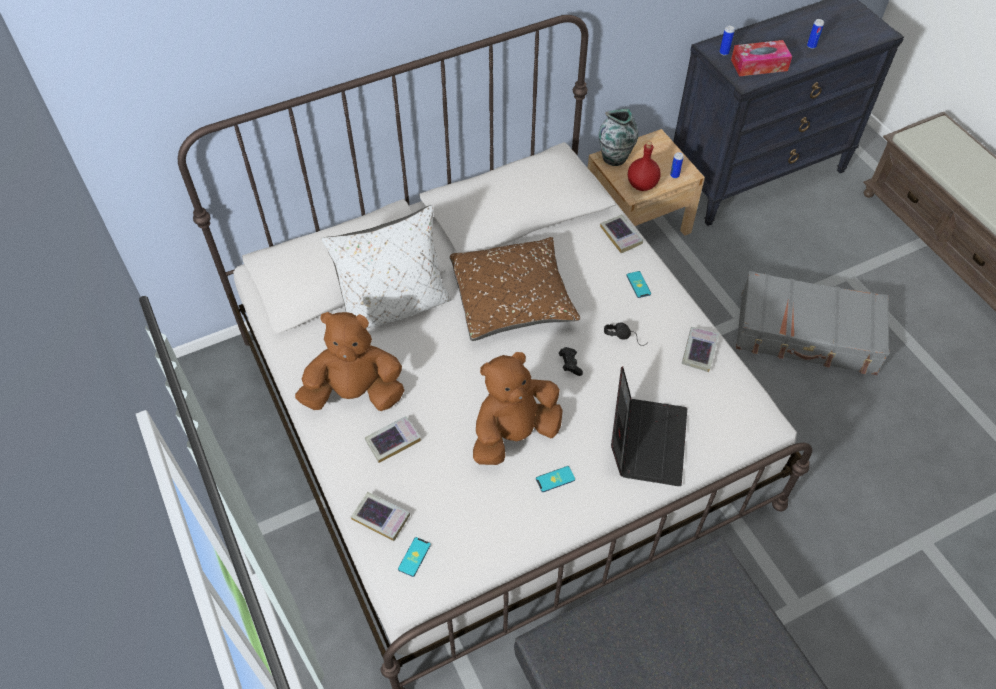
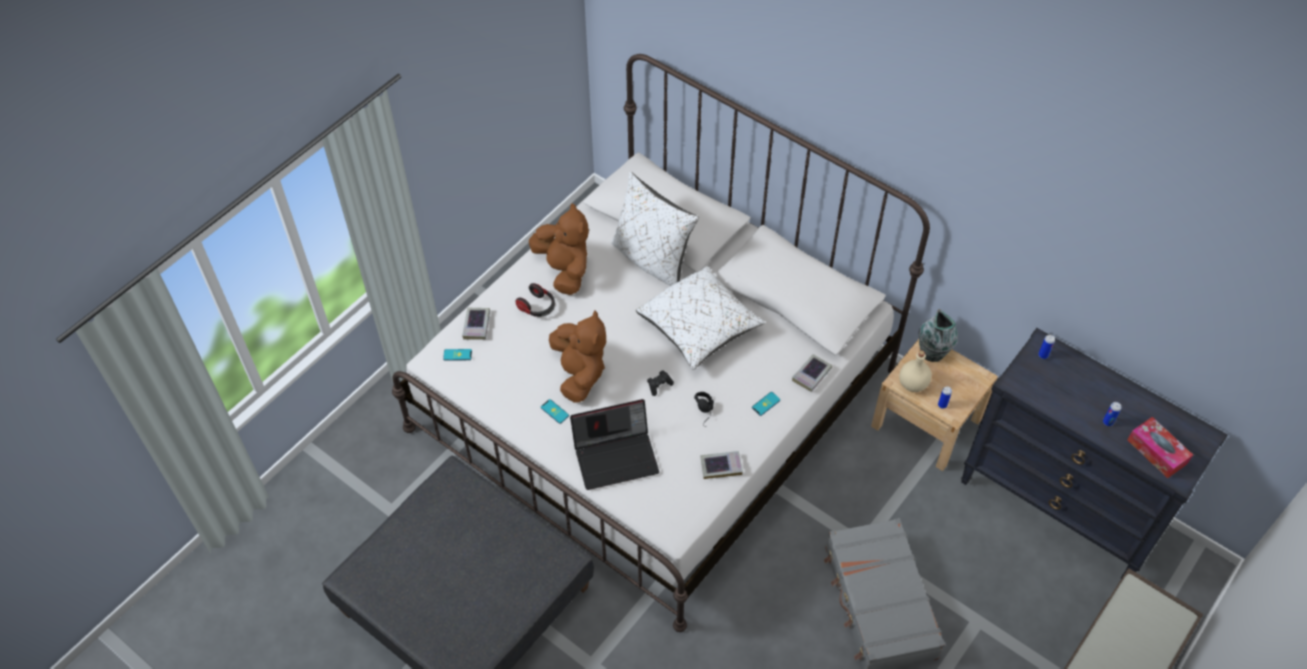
camera: 65 degrees right, 0 degrees up
book [365,416,421,463] -> headphones [516,283,555,317]
brown pillow [450,237,580,341] -> white pillow [636,266,765,370]
brown plush toy [473,352,563,465] -> brown plush toy turned 45 degrees clockwise [549,310,606,403]
red bottle [628,141,661,191] -> beige bottle [899,351,932,392]
tissue box [731,40,792,77] -> tissue box moved to [1127,417,1193,478]

